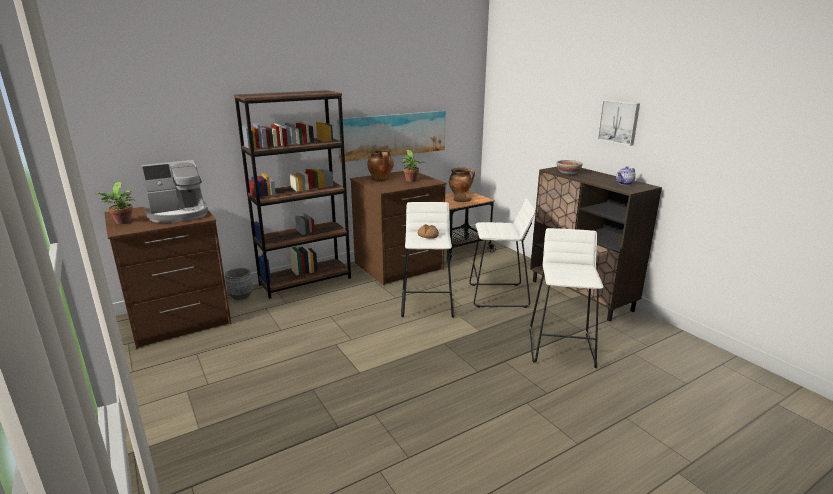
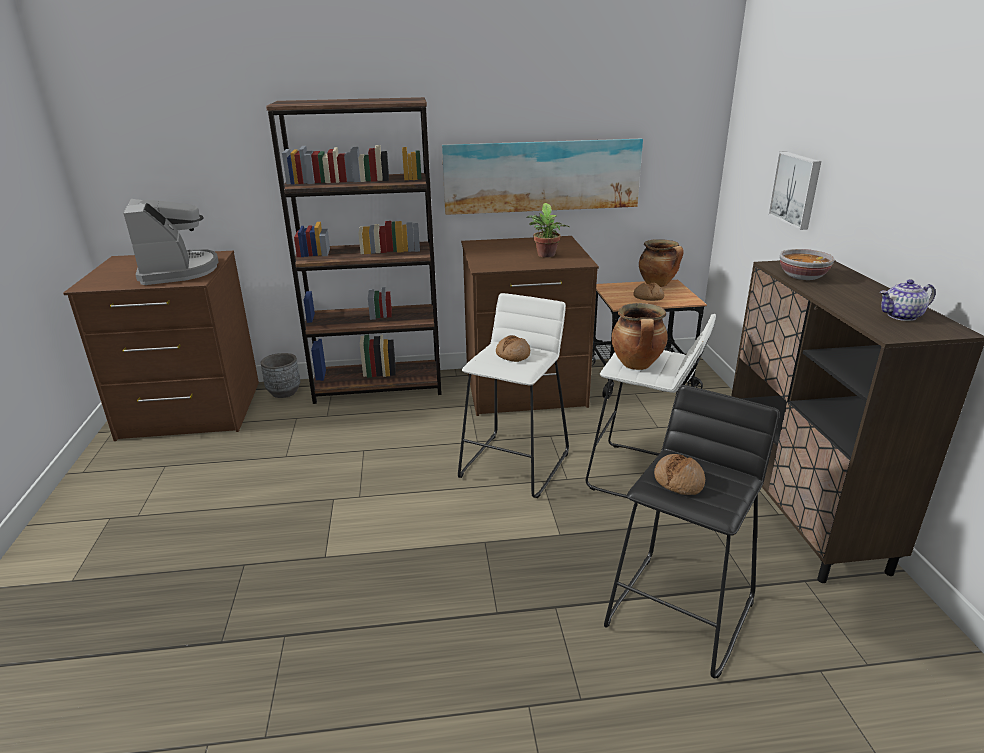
camera: 25 degrees right, 5 degrees up
potted plant [95,182,135,224] -> none
coffee machine [141,160,208,223] -> coffee machine turned 105 degrees counterclockwise [123,199,219,285]
cooking pot [367,149,394,180] -> cooking pot moved to [611,303,668,370]
white stool [529,228,604,368] -> black stool [604,385,780,679]
picture [597,100,640,146] -> picture moved to [768,151,821,230]
none -> bread [654,454,705,495]

